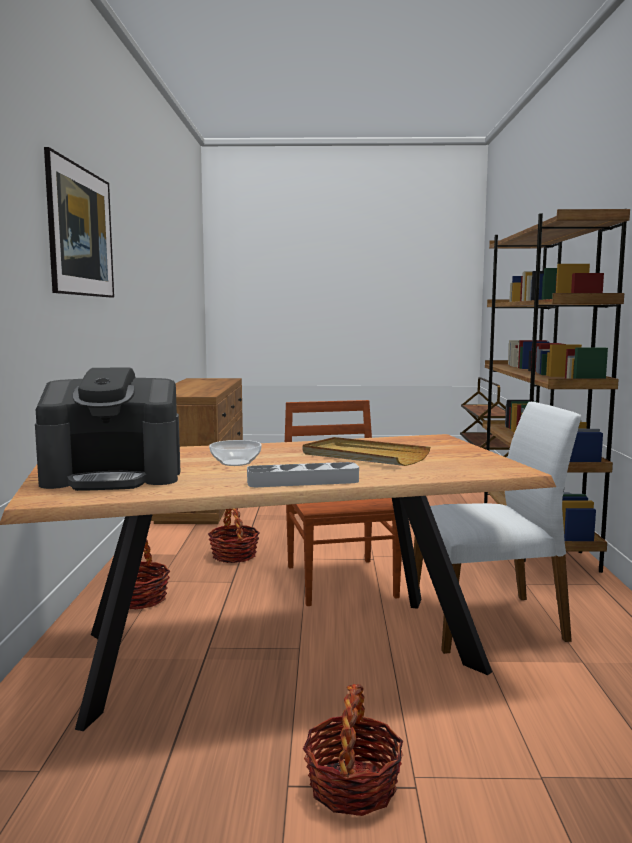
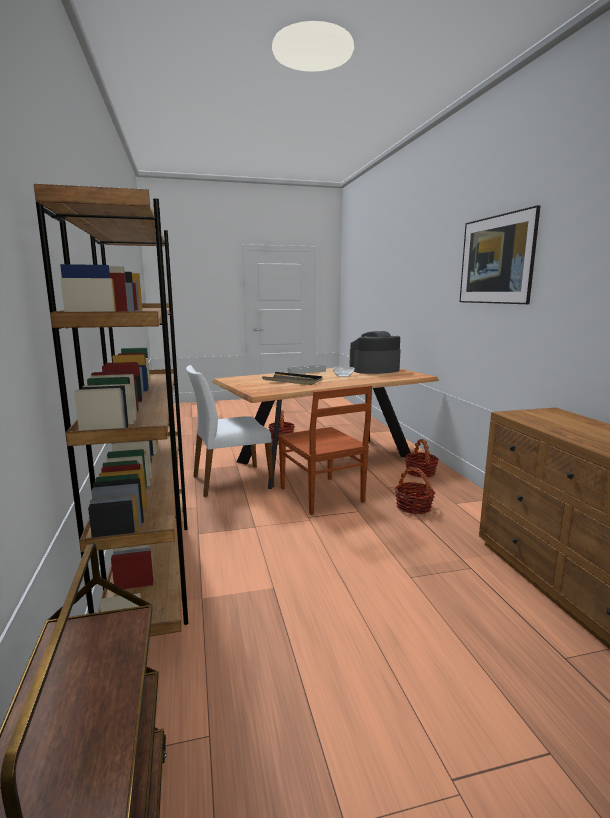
camera: 165 degrees right, 5 degrees up
beige tray [303,437,431,466] -> black tray [262,372,323,385]

